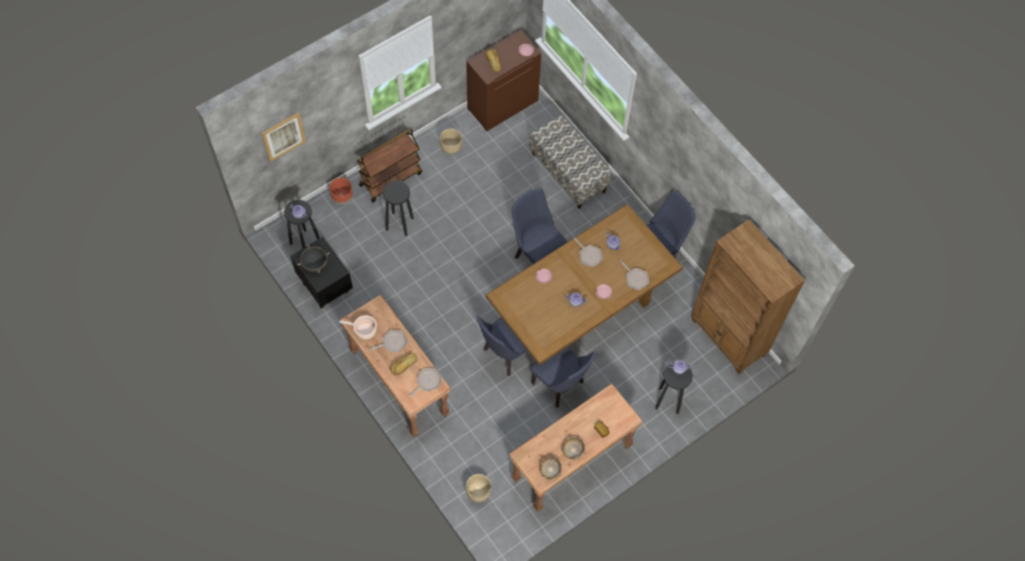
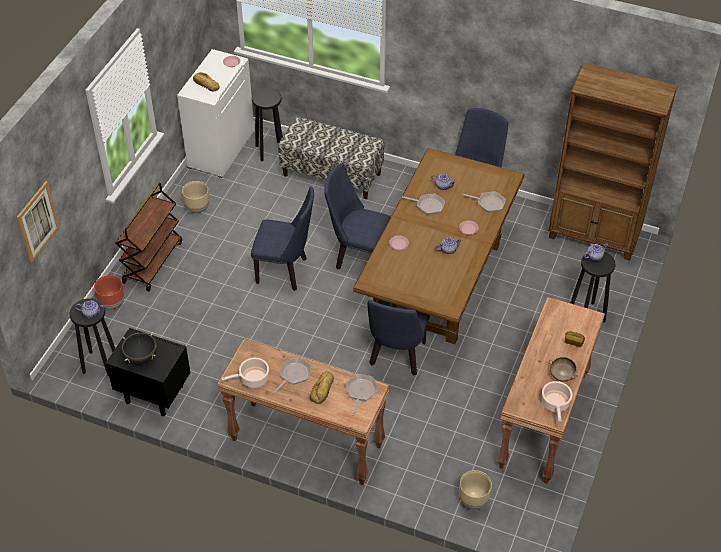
camera: 30 degrees left, 15 degrees down
black stool [383,180,414,236] -> black stool moved to [252,88,283,161]
brown cabinet [466,30,541,131] -> white cabinet [177,49,255,178]
blue chair [531,347,597,407] -> blue chair moved to [251,187,314,291]
beige bowl [539,457,562,479] -> cooking pot [542,381,573,422]

